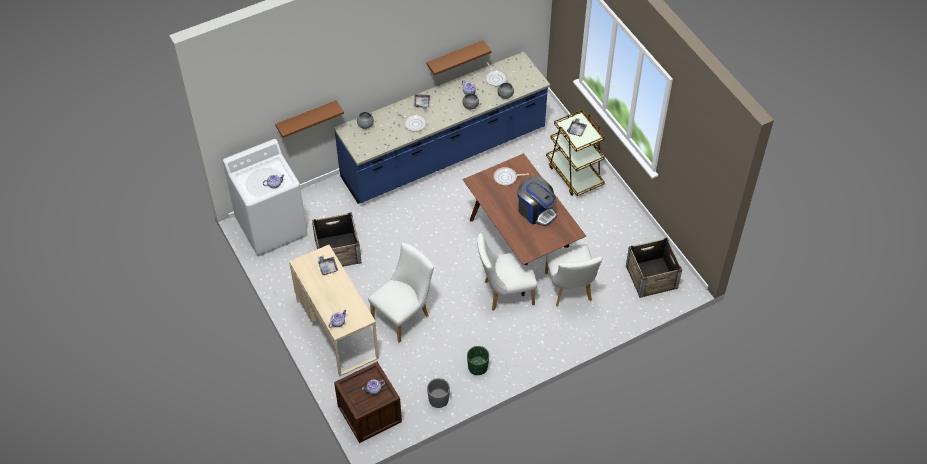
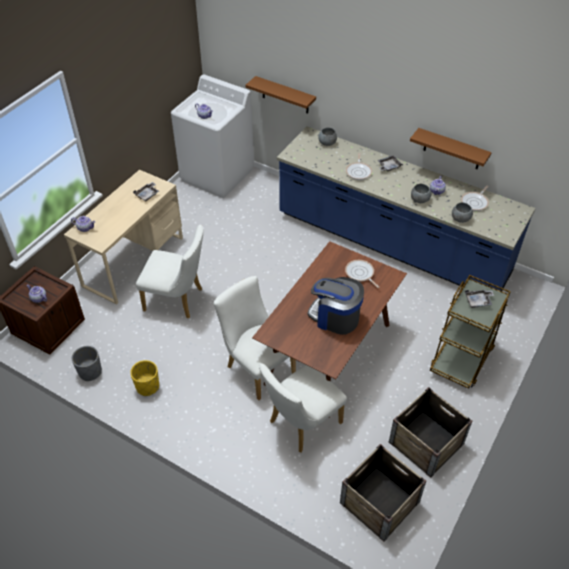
camera: 60 degrees right, 5 degrees down
crate [312,213,361,267] -> crate moved to [389,387,472,478]
green planter [467,346,489,375] -> yellow planter [130,360,159,396]
coffee machine [517,176,557,226] -> coffee machine turned 105 degrees clockwise [307,277,364,335]

